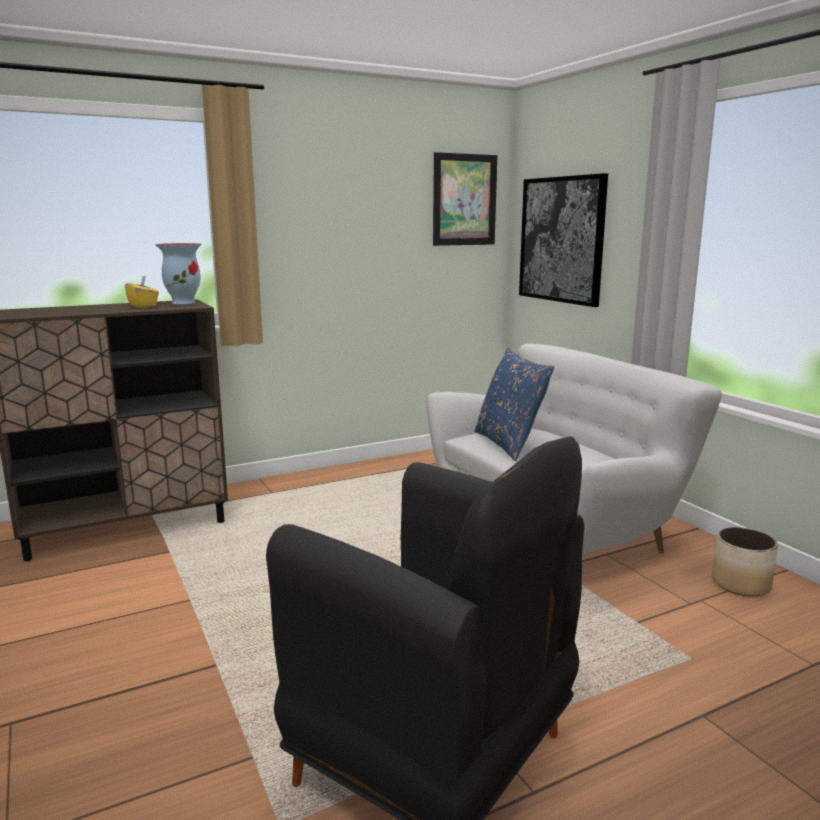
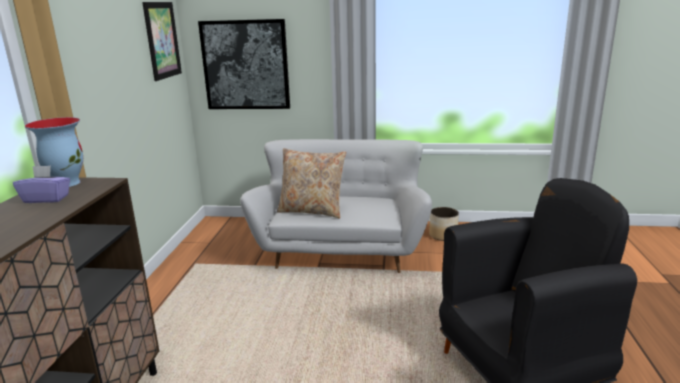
camera: 55 degrees left, 5 degrees up
yellow tissue box [125,276,159,308] -> purple tissue box [13,166,70,203]
blue pillow [475,348,554,461] -> beige pillow [277,148,346,218]

